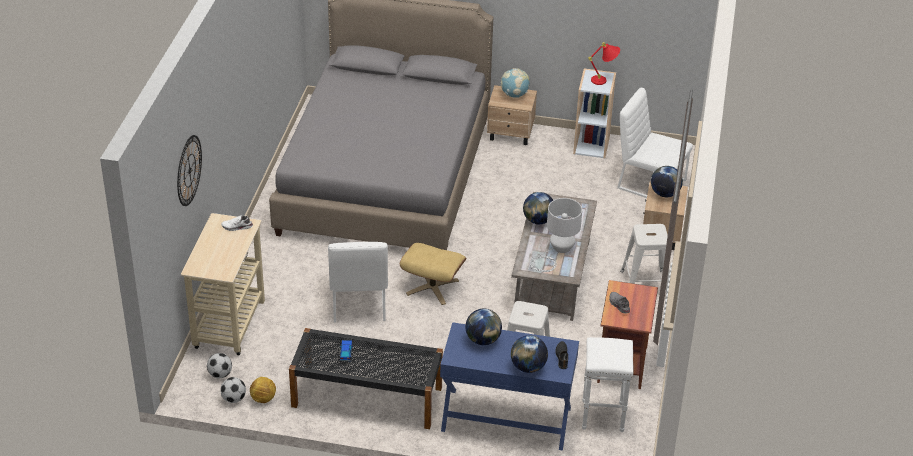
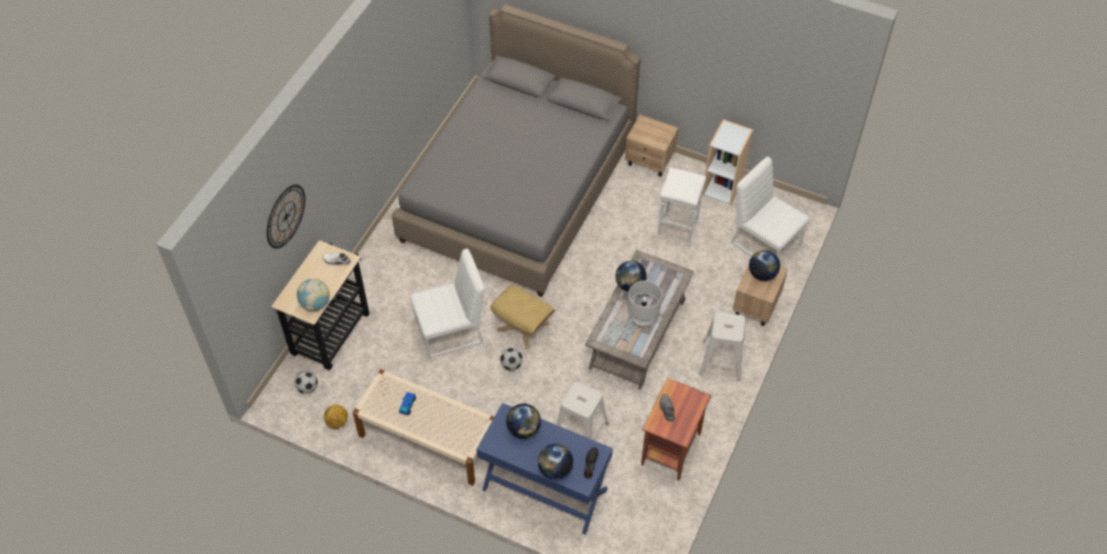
camera: 15 degrees right, 15 degrees up
beige cart [181,213,265,355] -> black cart [272,241,369,370]
football [220,377,246,403] -> football moved to [500,348,523,371]
black bench [289,328,443,429] -> beige bench [353,369,494,486]
white chair [328,242,388,322] -> white chair turned 120 degrees counterclockwise [410,248,485,358]
globe [500,68,530,98] -> globe moved to [297,278,330,311]
white stool [582,337,634,432] -> white stool moved to [657,168,706,246]
red table lamp [588,42,620,85] -> none

